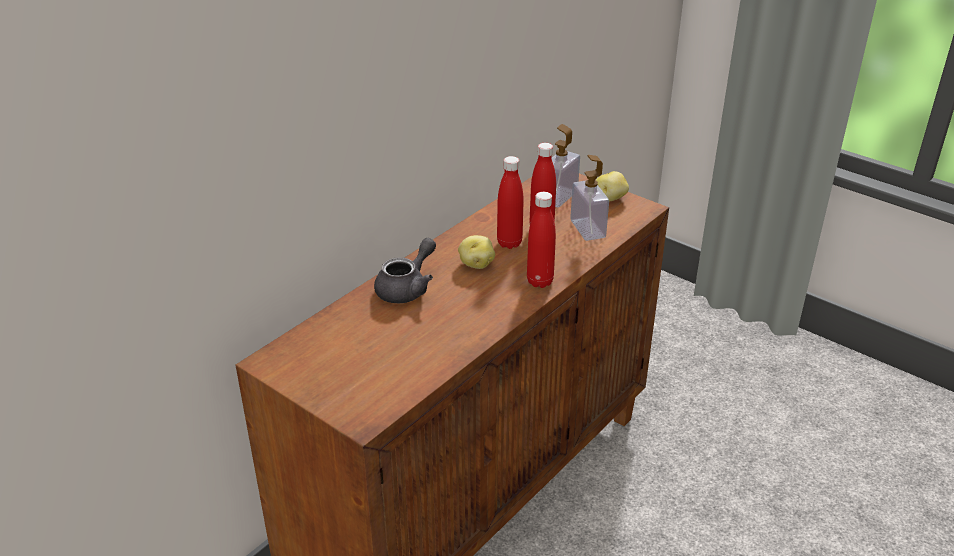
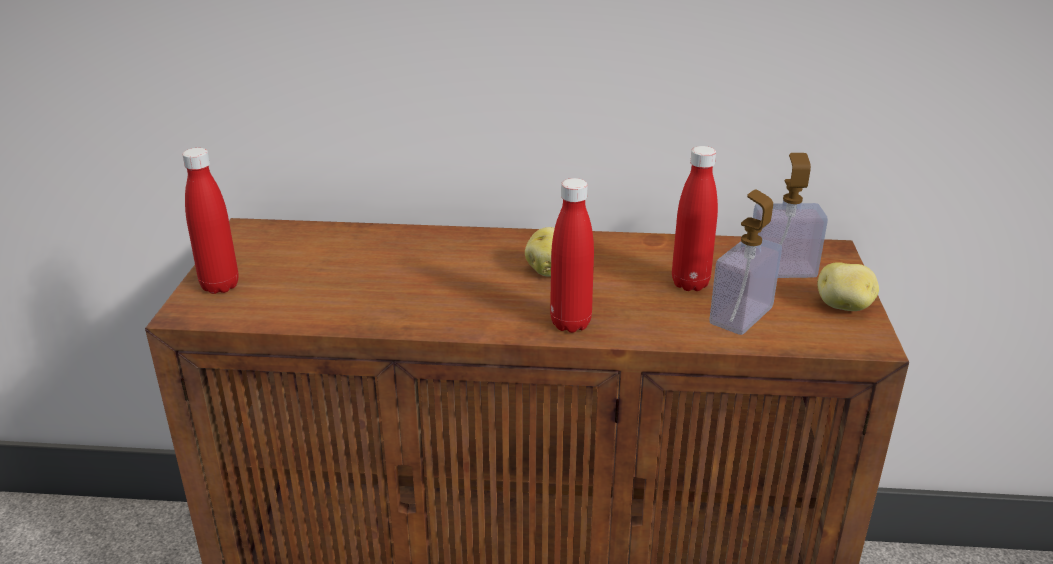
camera: 55 degrees right, 5 degrees down
grey teapot [374,238,436,303] -> none
red bottle [497,156,524,249] -> red bottle moved to [182,148,239,294]

